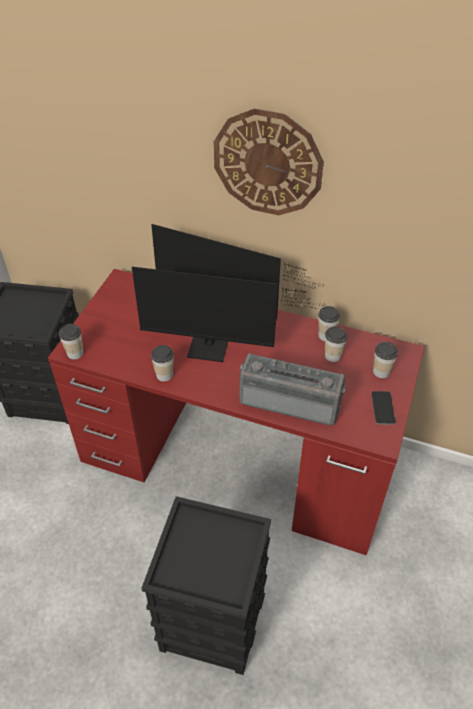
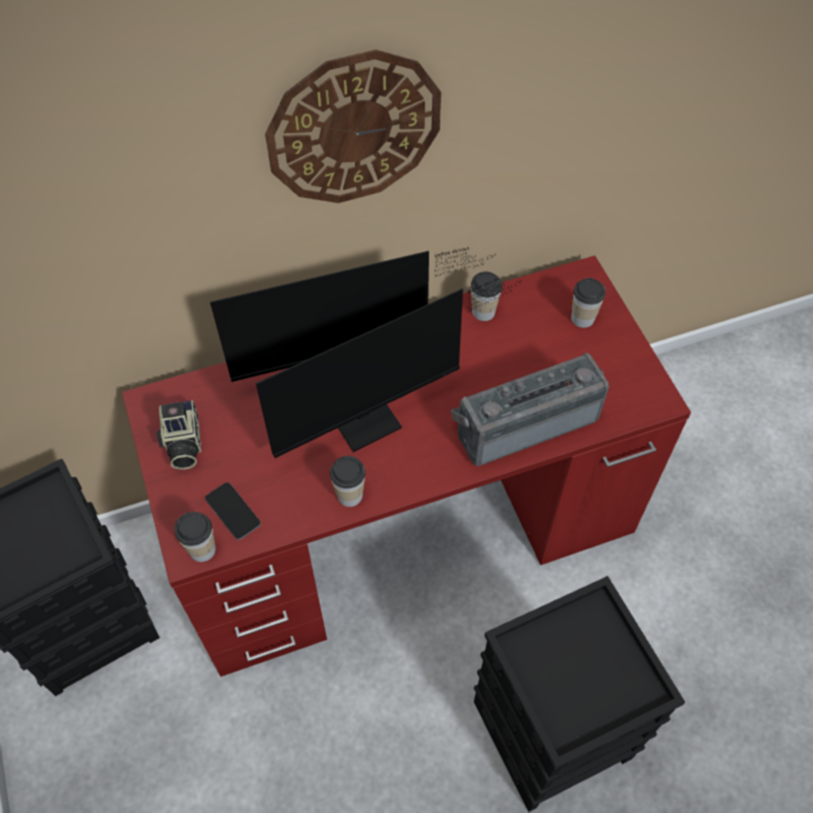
camera: 40 degrees left, 10 degrees up
cup [325,326,347,362] -> none
phone [371,391,396,425] -> phone moved to [205,482,261,540]
none -> camera [157,400,201,470]

